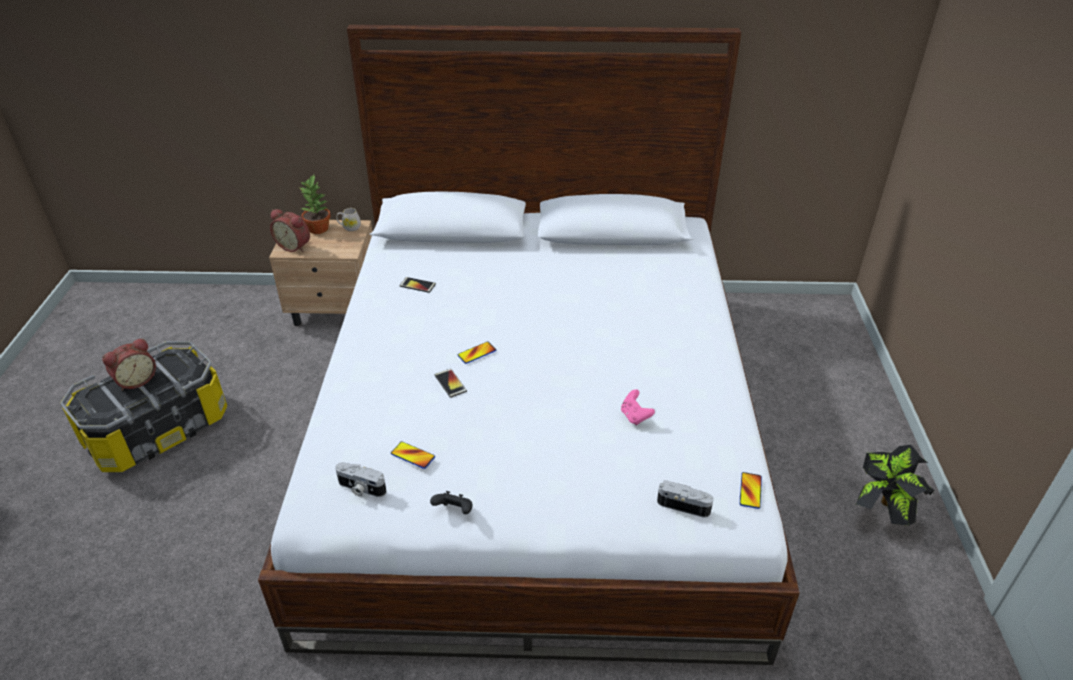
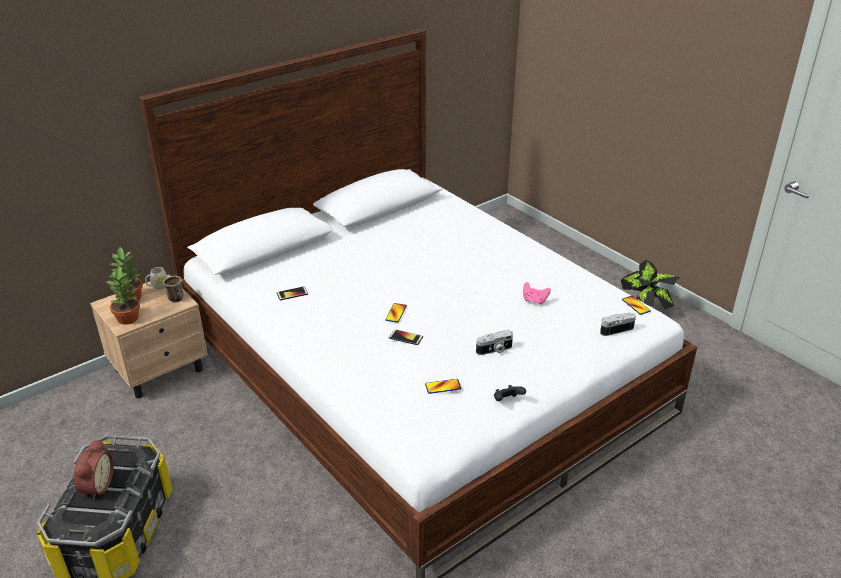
camera: 40 degrees left, 5 degrees down
alarm clock [270,209,310,252] -> potted plant [105,266,140,325]
camera [335,462,387,497] -> camera moved to [476,330,513,355]
none -> mug [163,276,184,302]

